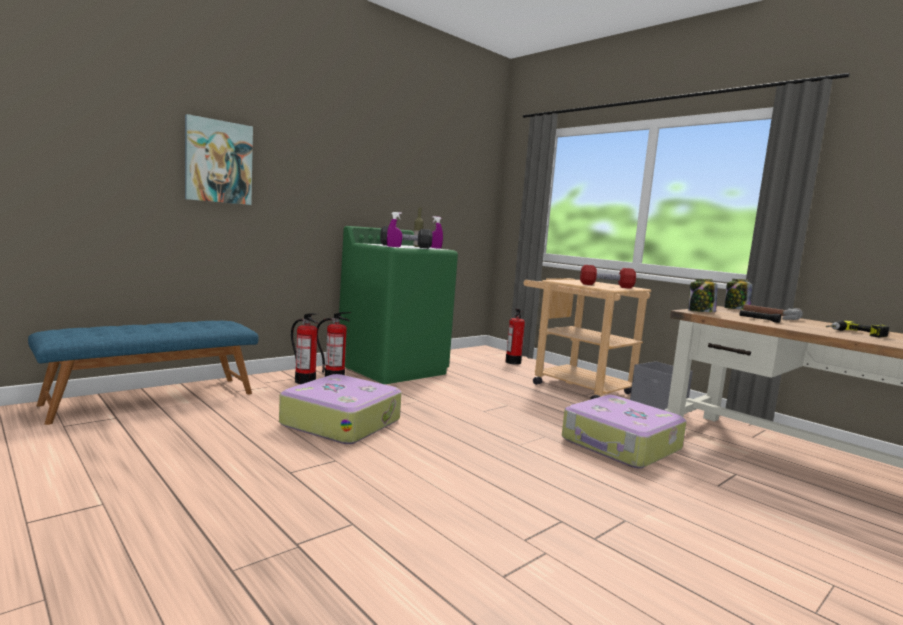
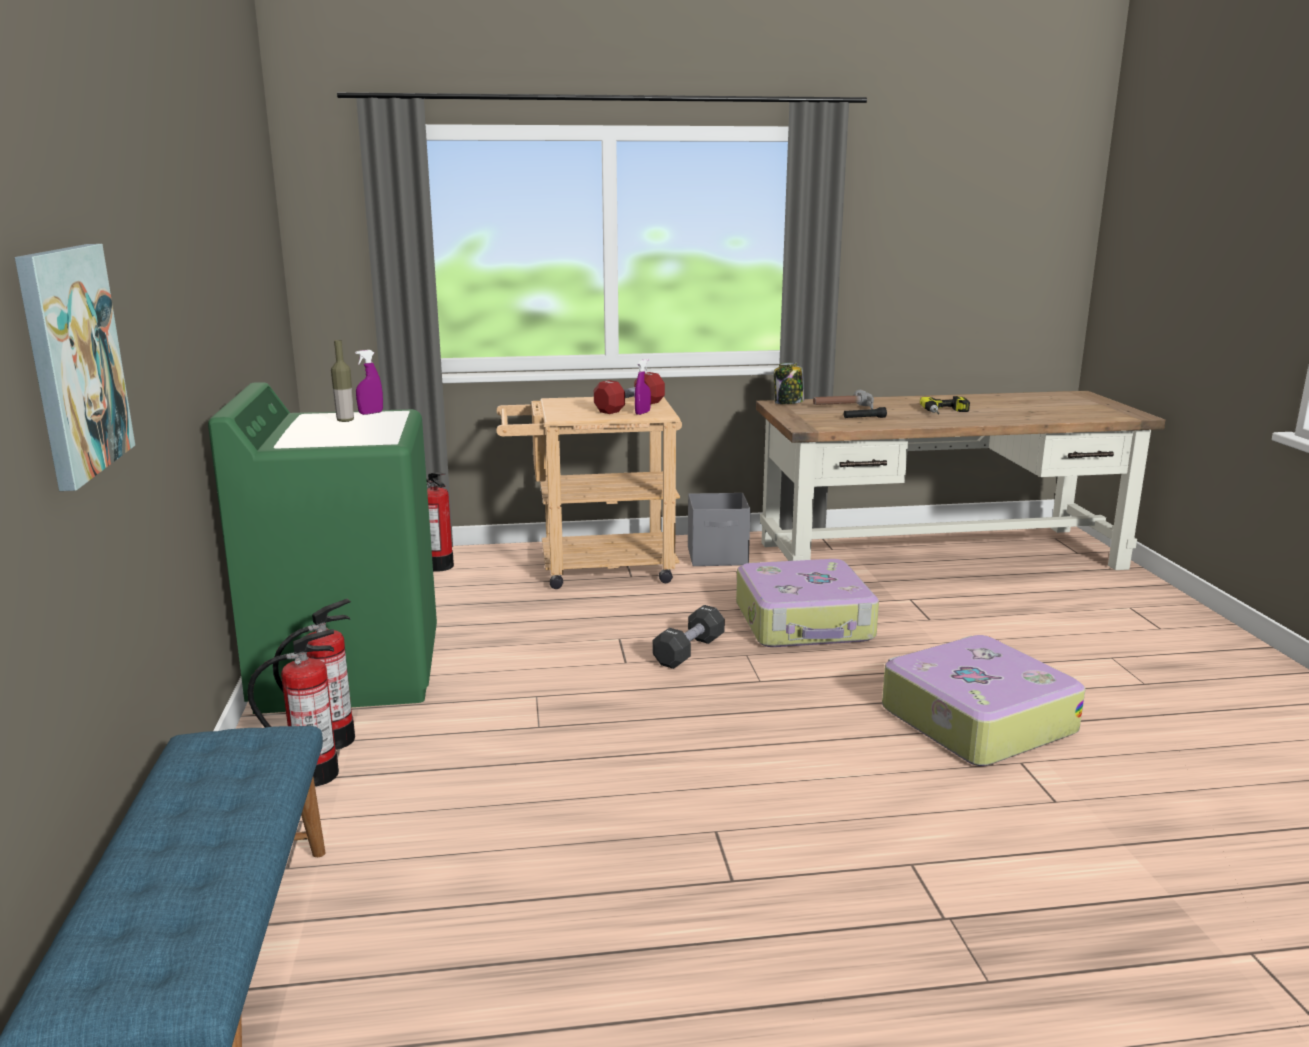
camera: 55 degrees left, 10 degrees up
suitcase [279,374,402,444] -> suitcase moved to [882,635,1086,766]
black dumbbell [380,226,433,249] -> black dumbbell moved to [652,605,725,669]
purple spray bottle [387,212,402,247] -> purple spray bottle moved to [635,359,651,415]
jar [688,279,718,312] -> none

